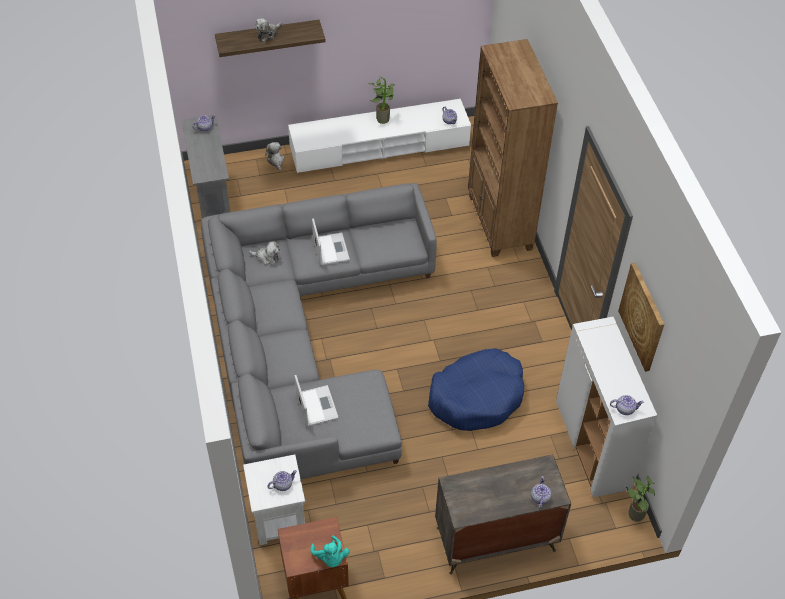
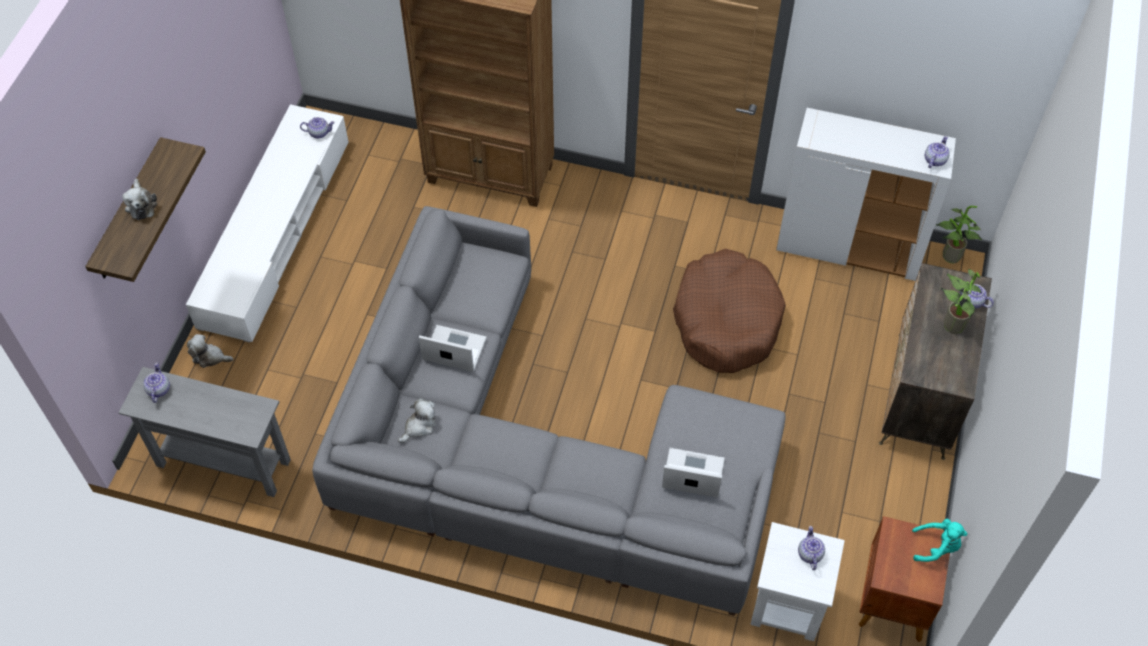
camera: 60 degrees left, 5 degrees up
potted plant [367,76,394,124] -> potted plant moved to [941,268,982,334]
blue dog bed [428,348,524,431] -> brown dog bed [673,249,786,373]
picture [618,262,665,372] -> none

